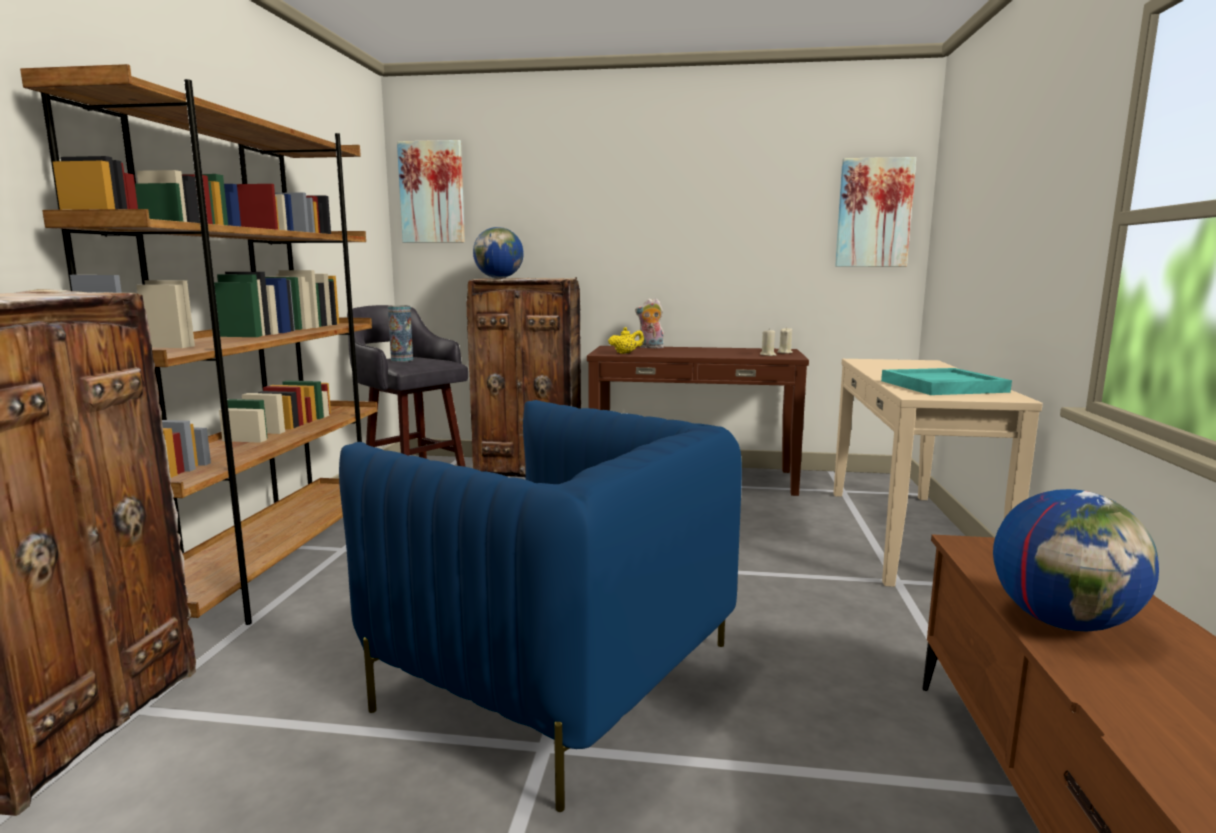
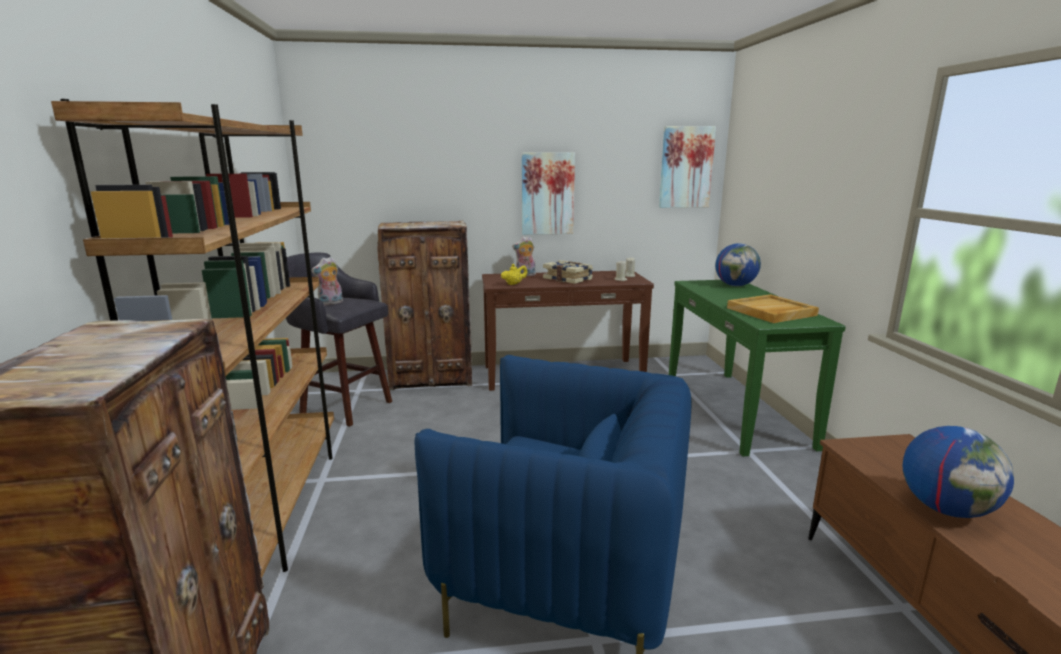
camera: 15 degrees left, 5 degrees up
vase [388,305,413,362] -> plush toy [311,257,343,305]
picture [397,140,465,243] -> picture moved to [522,152,575,235]
globe [473,227,524,278] -> globe moved to [715,243,761,286]
beige console table [833,359,1043,587] -> green console table [669,280,846,457]
turquoise tray [881,368,1012,395] -> beige tray [727,294,819,323]
none -> book [543,260,593,284]

